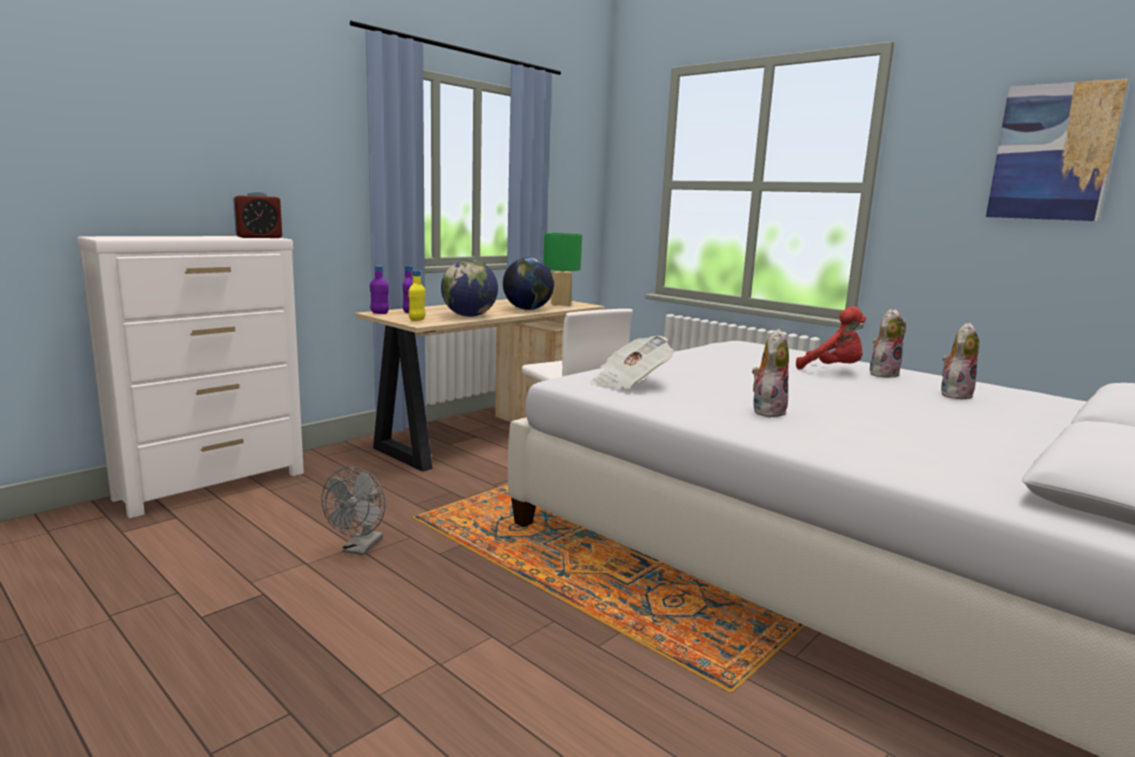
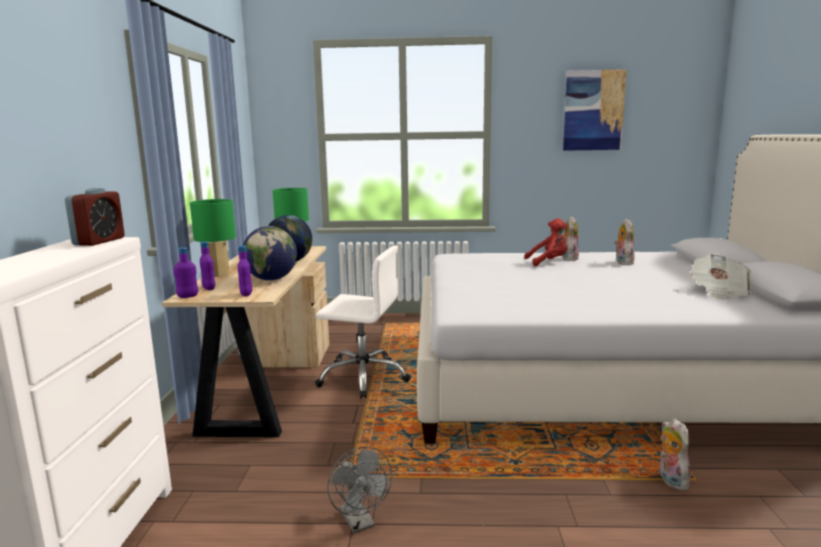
camera: 40 degrees left, 0 degrees up
yellow bottle [408,270,426,321] -> purple bottle [238,245,252,296]
newspaper [590,336,674,389] -> newspaper moved to [690,254,751,300]
plush toy [752,329,789,417] -> plush toy moved to [660,419,691,491]
none -> green table lamp [190,199,236,277]

